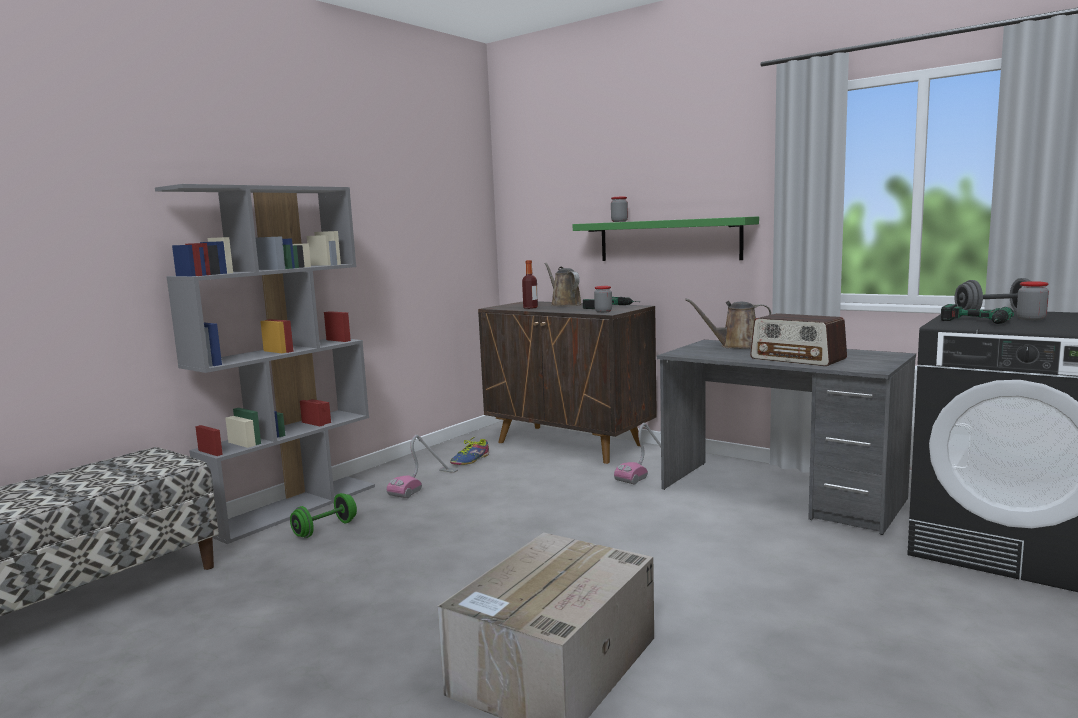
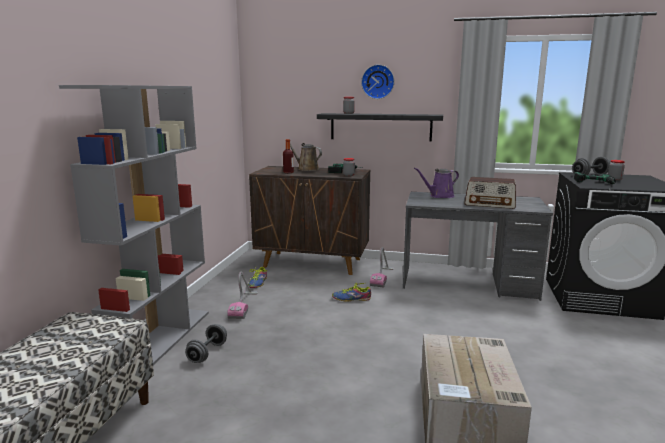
camera: 25 degrees left, 5 degrees up
green dumbbell [290,493,357,538] -> grey dumbbell [185,324,227,363]
green shelf [573,216,759,261] -> black shelf [317,113,443,141]
brown watering can [685,299,772,349] -> purple watering can [414,168,459,198]
none -> shoe [332,283,371,302]
none -> wall clock [361,64,394,99]

